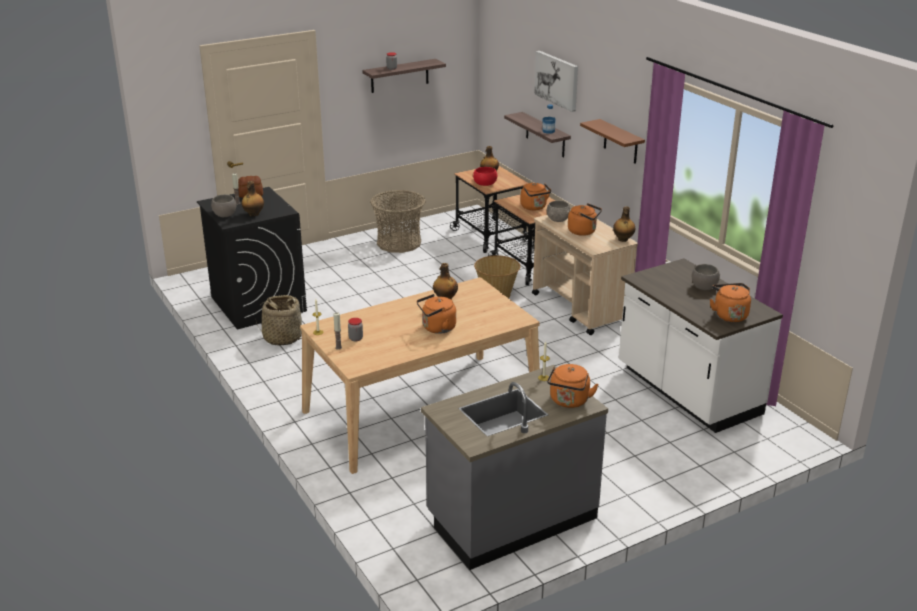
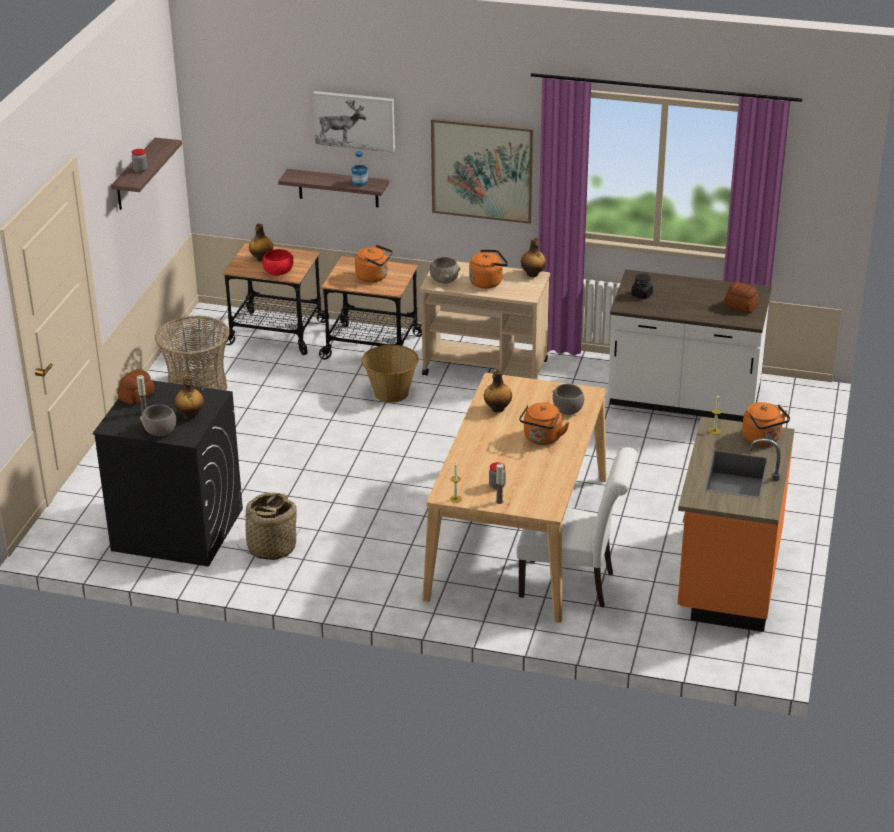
camera: 45 degrees left, 5 degrees up
grey counter [421,365,608,570] -> orange counter [677,417,795,632]
brown shelf [580,119,645,164] -> picture [431,118,534,224]
grey bowl [692,264,720,290] -> grey bowl moved to [552,384,584,415]
orange kettle [710,283,751,322] -> bread [724,282,758,313]
none -> white chair [516,447,637,608]
none -> black jar [631,274,653,299]

